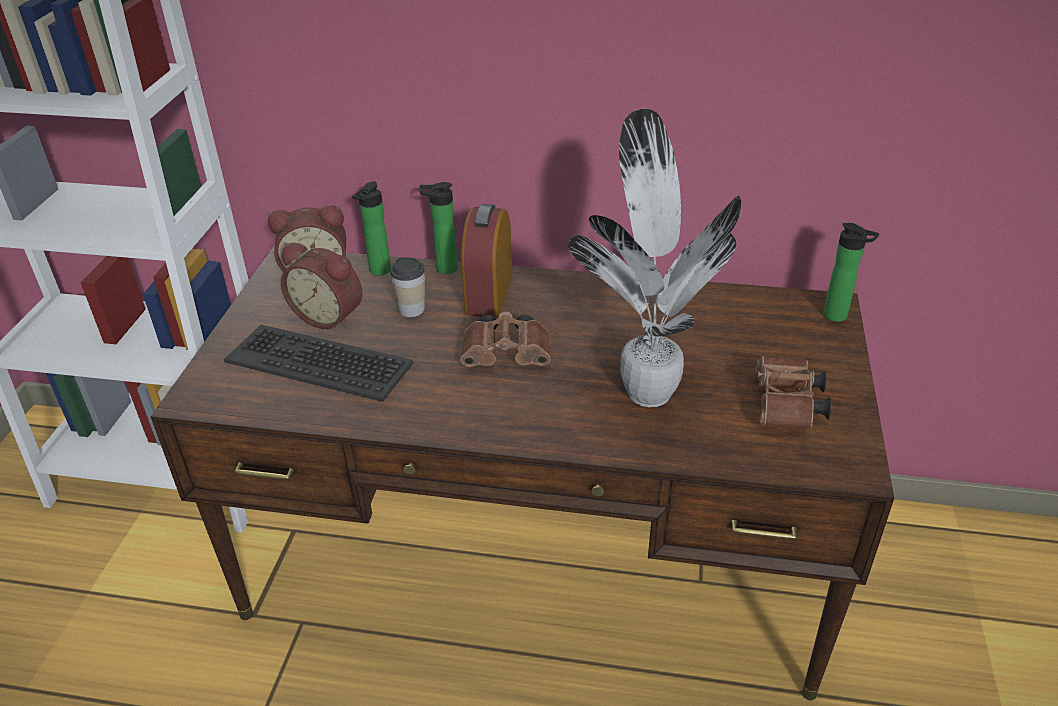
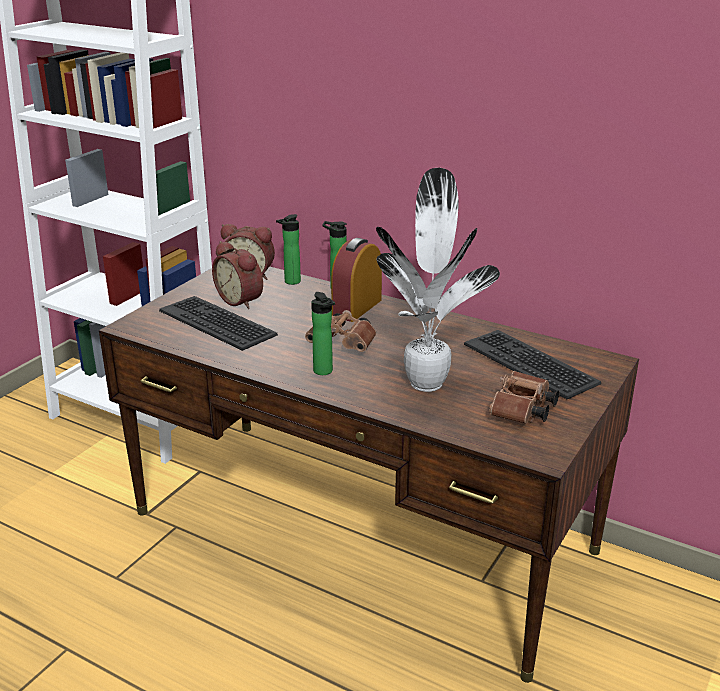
camera: 20 degrees right, 10 degrees down
cup [390,257,425,317] -> none
bottle [823,223,879,322] -> bottle moved to [311,292,335,375]
none -> keyboard [464,330,601,399]

